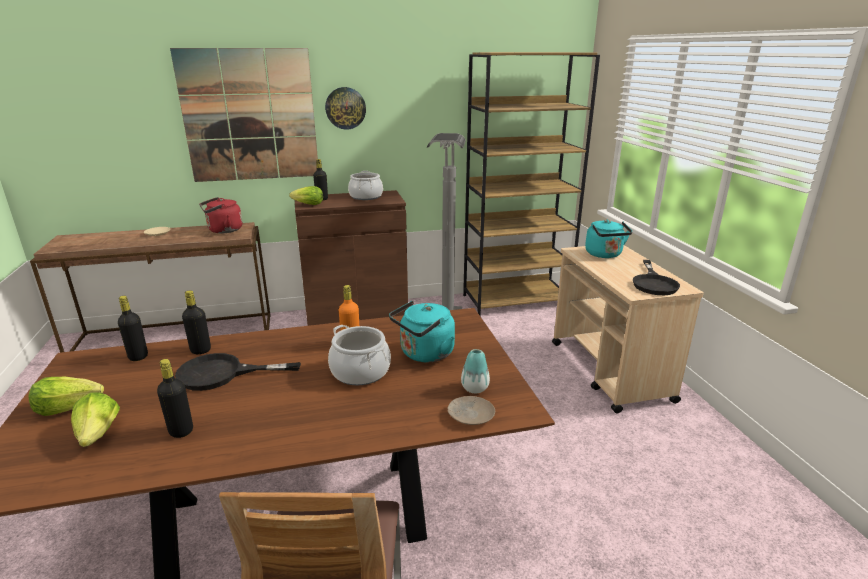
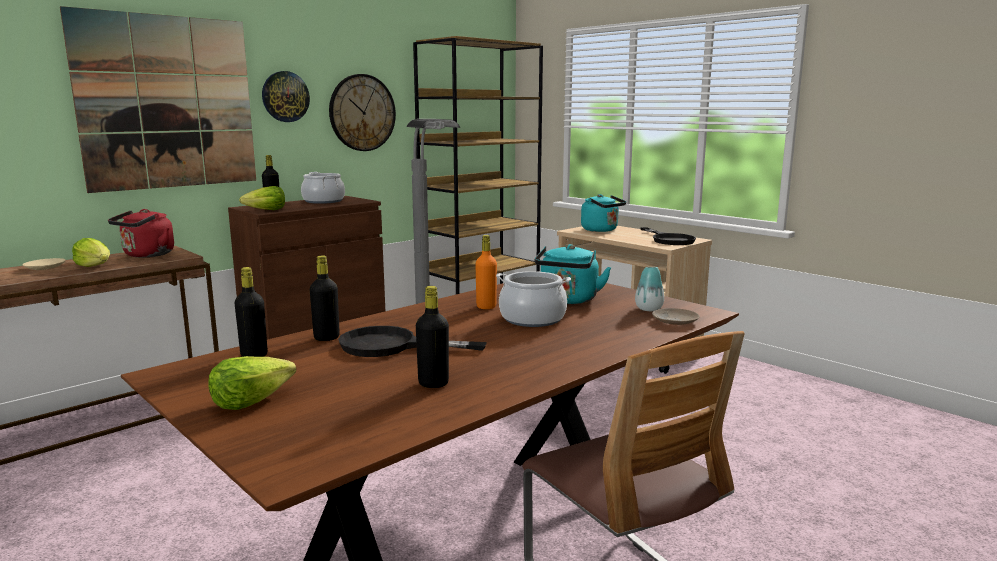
camera: 30 degrees left, 10 degrees down
lettuce [71,393,120,447] -> lettuce moved to [72,238,110,267]
black frying pan [175,353,301,391] -> black frying pan turned 45 degrees clockwise [338,326,486,357]
none -> wall clock [329,74,396,151]

